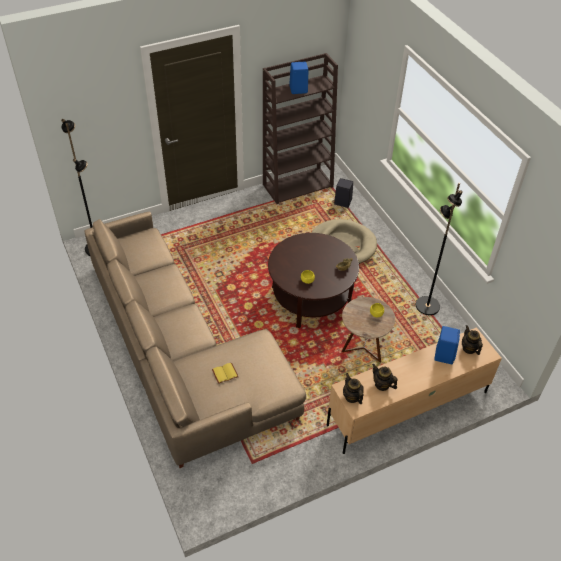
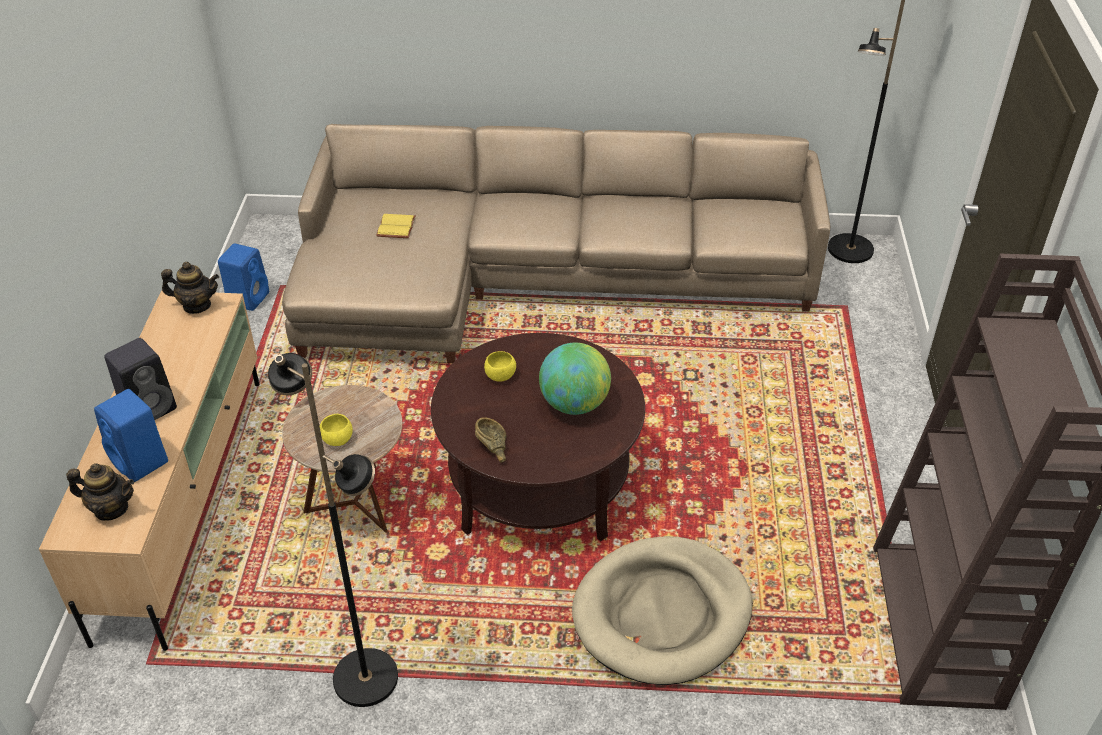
camera: 120 degrees right, 5 degrees down
blue speaker [289,62,308,94] -> blue speaker moved to [218,243,269,311]
black speaker [334,178,353,208] -> black speaker moved to [104,338,177,420]
teapot [372,364,398,391] -> none
none -> globe [539,342,611,415]

